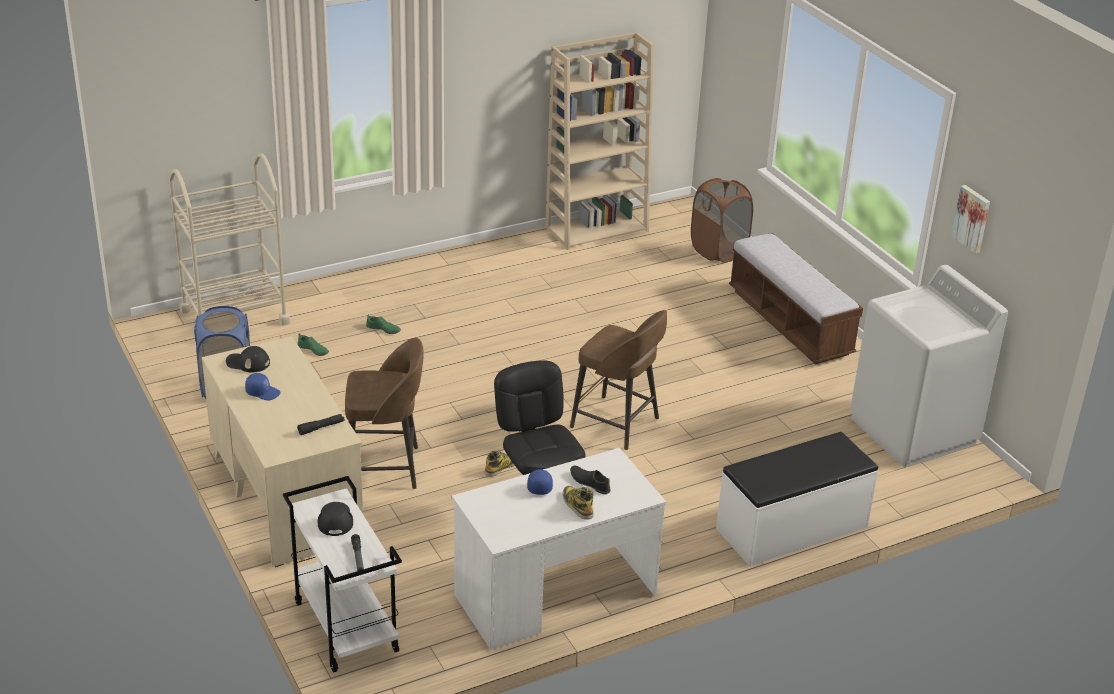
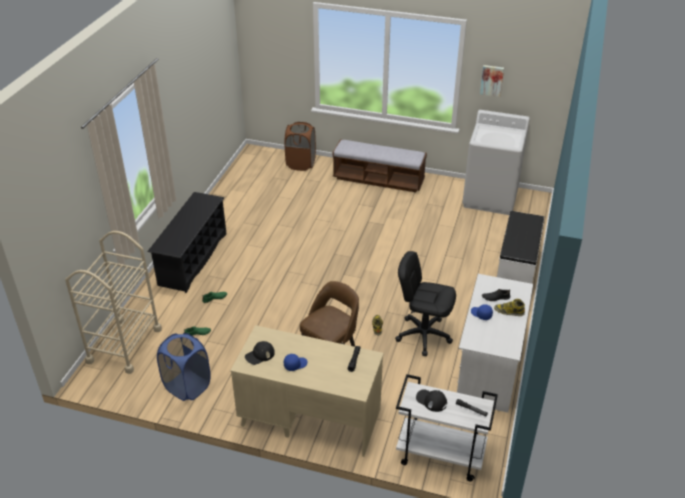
camera: 45 degrees left, 5 degrees up
beige bookcase [545,32,654,250] -> none
brown stool [570,310,667,450] -> none
none -> black shoe rack [147,192,227,293]

